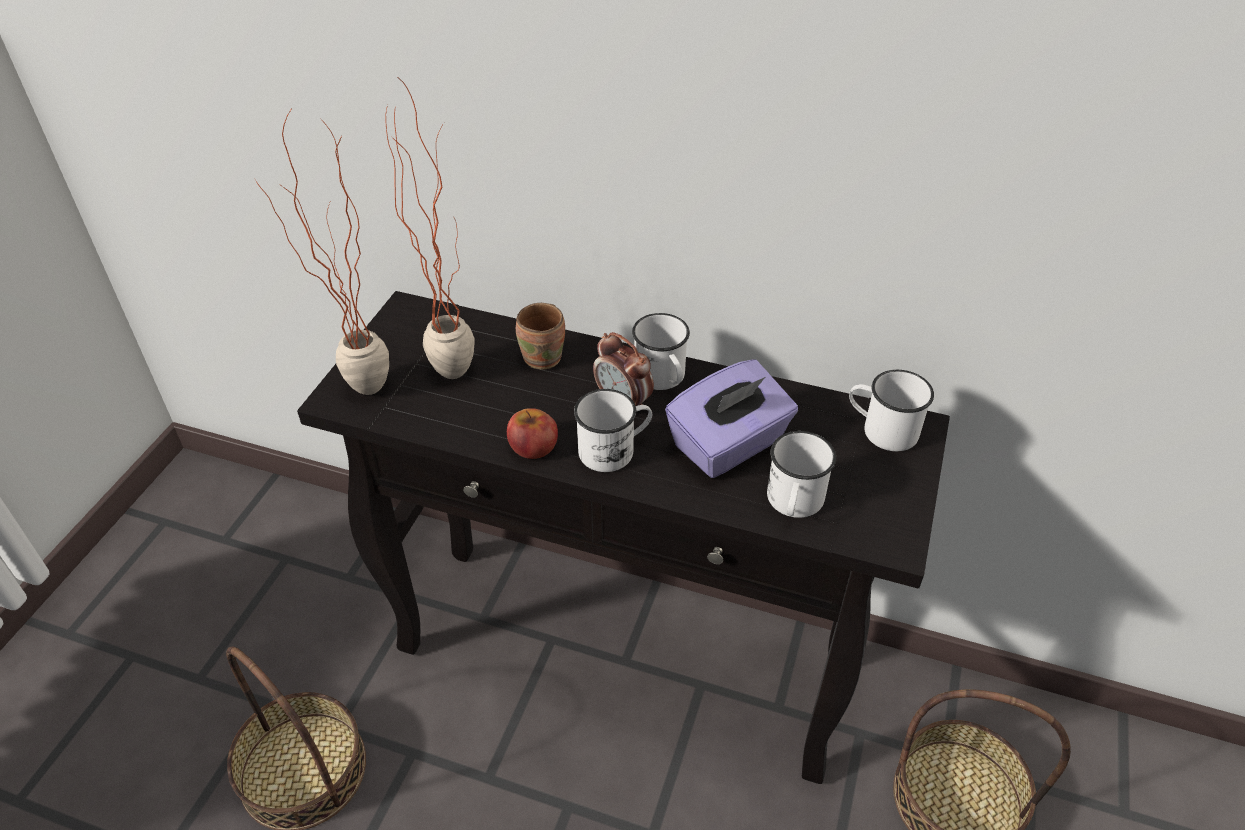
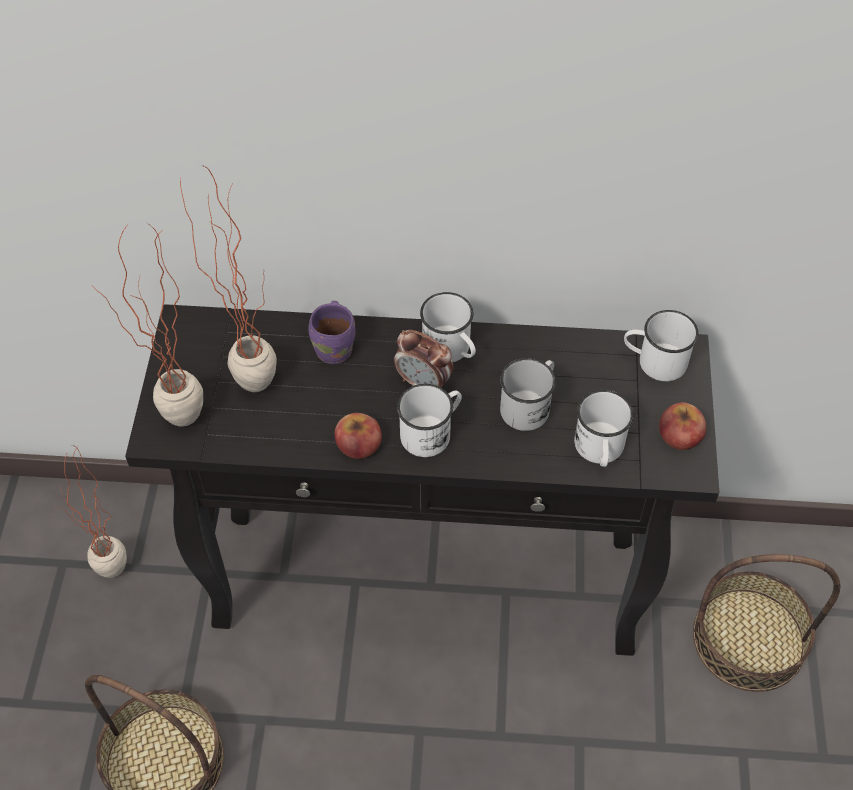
camera: 15 degrees left, 10 degrees up
brown mug [516,303,565,370] -> purple mug [308,301,356,364]
purple tissue box [665,359,798,478] -> white mug [500,358,556,431]
none -> potted plant [56,444,127,578]
none -> apple [659,402,706,450]

